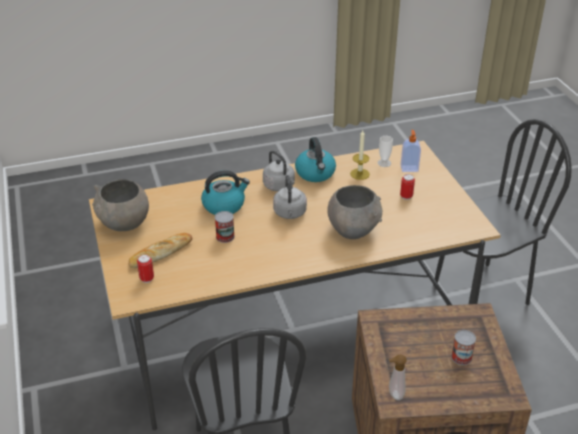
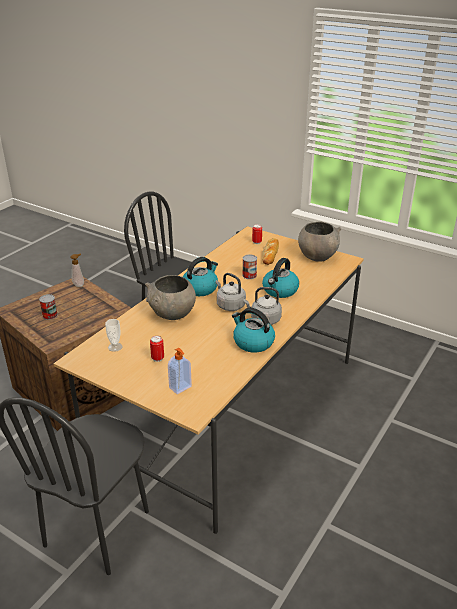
camera: 140 degrees right, 5 degrees down
candle [350,130,370,180] -> none
cup [378,136,393,167] -> cup moved to [105,319,123,352]
none -> kettle [183,257,218,296]

